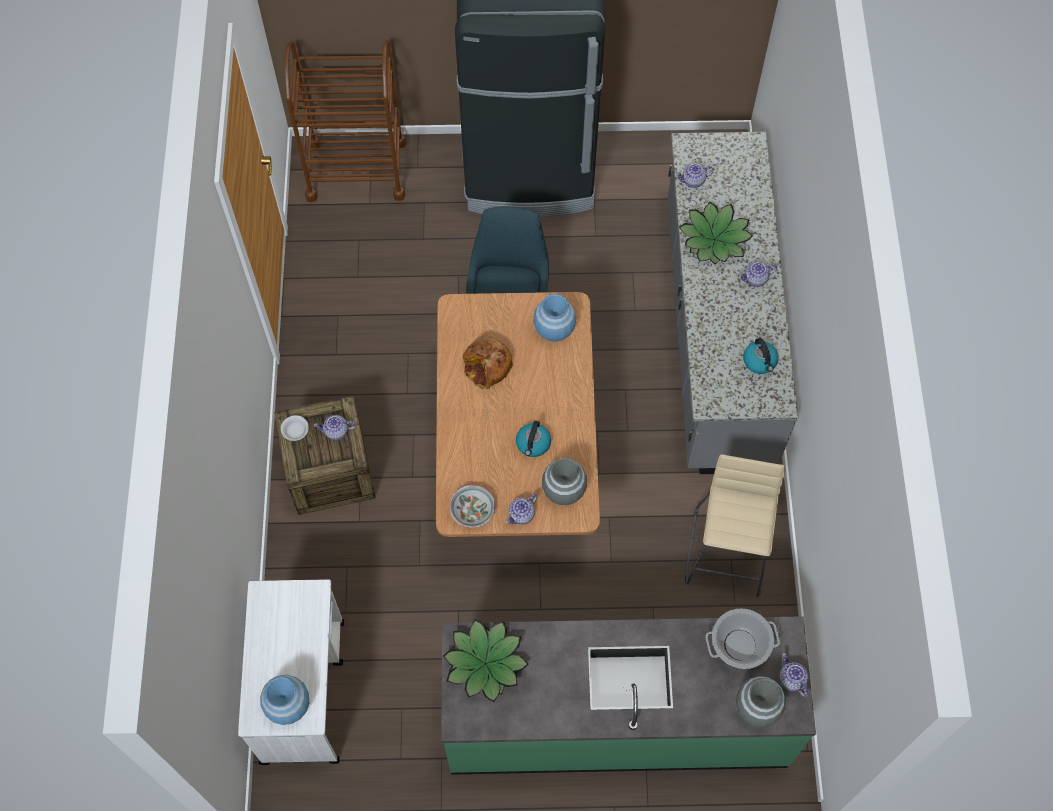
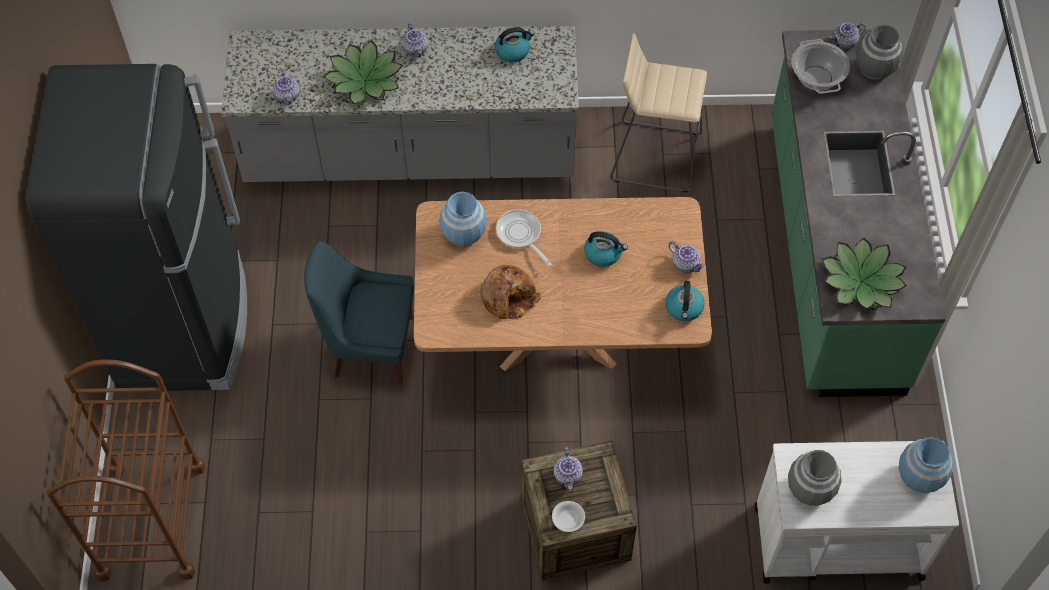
camera: 90 degrees left, 5 degrees down
bowl [449,485,495,528] -> kettle [665,281,704,321]
grey vase [542,458,587,505] -> grey vase moved to [788,450,842,506]
none -> frying pan [496,209,552,267]

